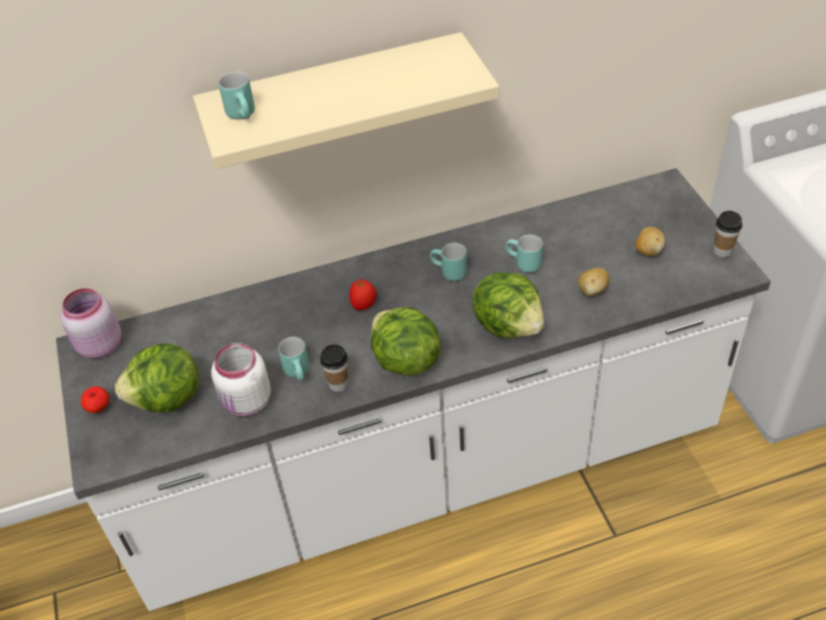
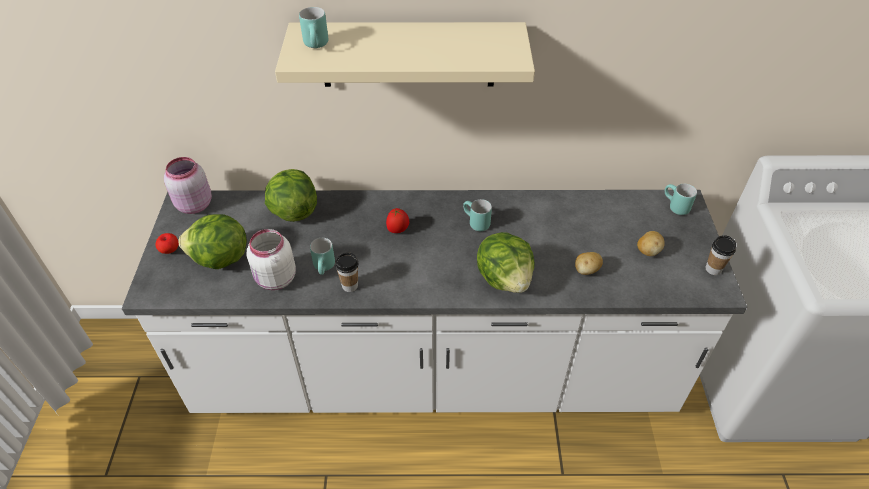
camera: 15 degrees right, 0 degrees up
lettuce [371,307,441,376] -> lettuce moved to [265,169,317,222]
turquoise mug [506,235,543,273] -> turquoise mug moved to [665,184,697,215]

